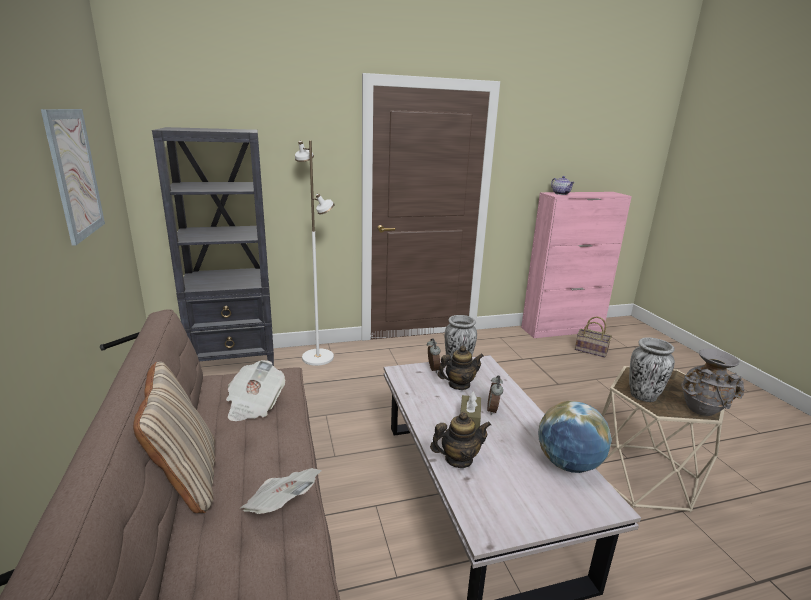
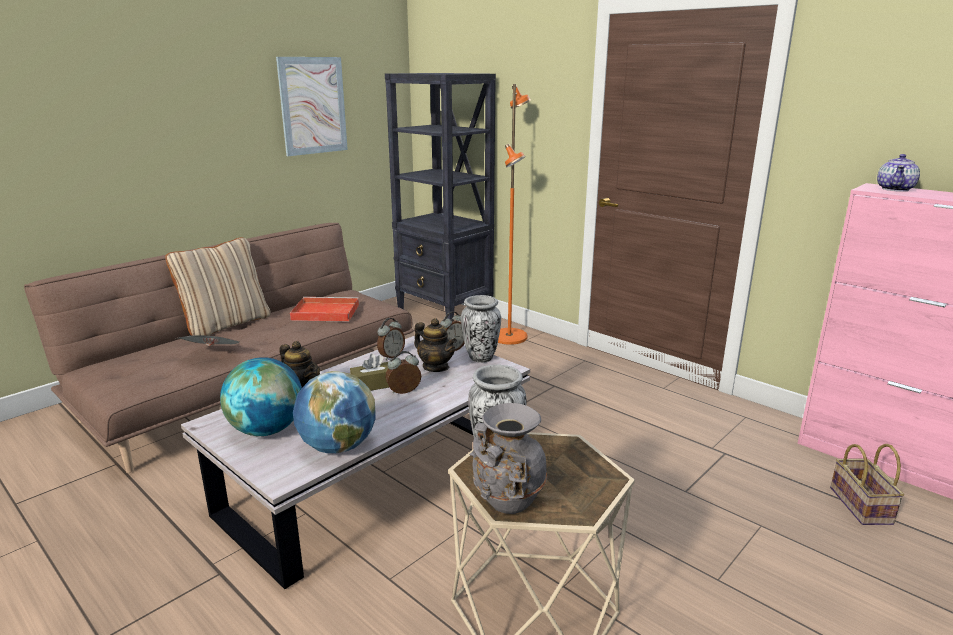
camera: 60 degrees right, 0 degrees up
newspaper [226,360,285,421] -> red tray [290,297,359,321]
white floor lamp [295,141,334,366] -> orange floor lamp [498,84,531,345]
none -> globe [220,357,302,436]
none -> alarm clock [377,318,405,360]

